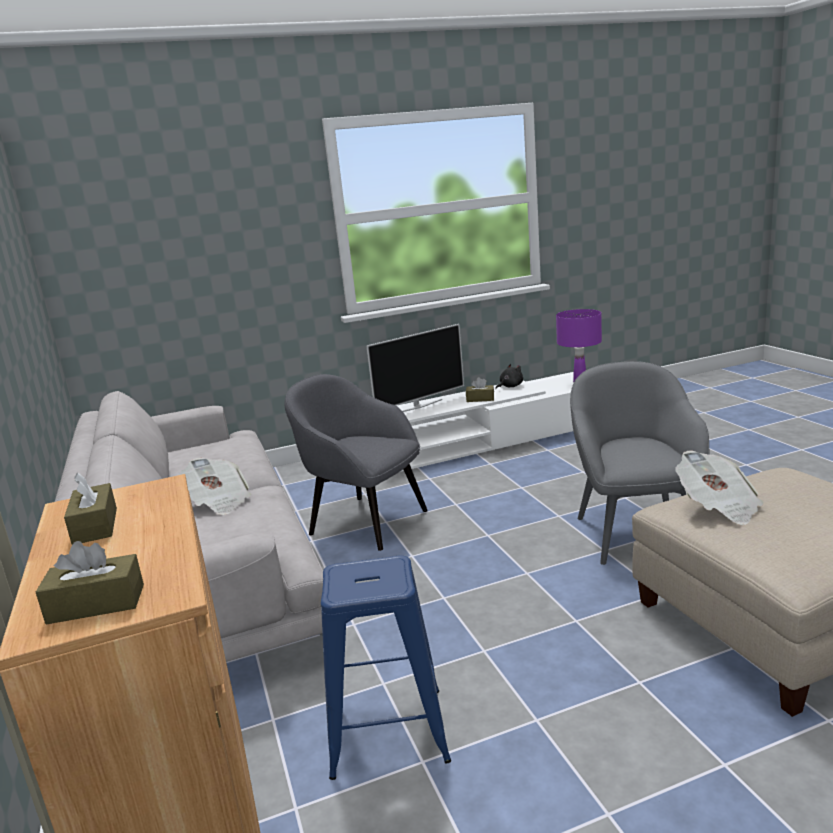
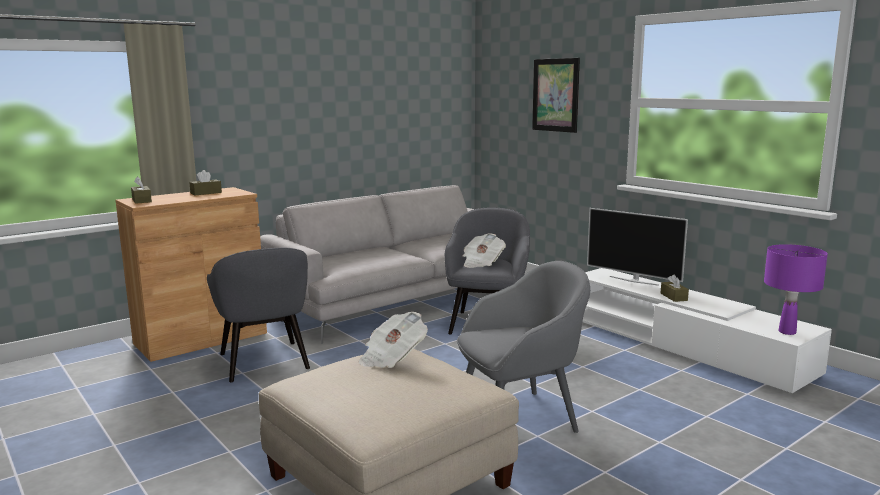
camera: 70 degrees right, 5 degrees down
newspaper [179,458,251,515] -> newspaper moved to [463,233,506,268]
blue stool [321,556,451,780] -> grey armchair [207,248,310,382]
black plush toy [495,364,523,389] -> none
none -> picture [532,58,580,133]

